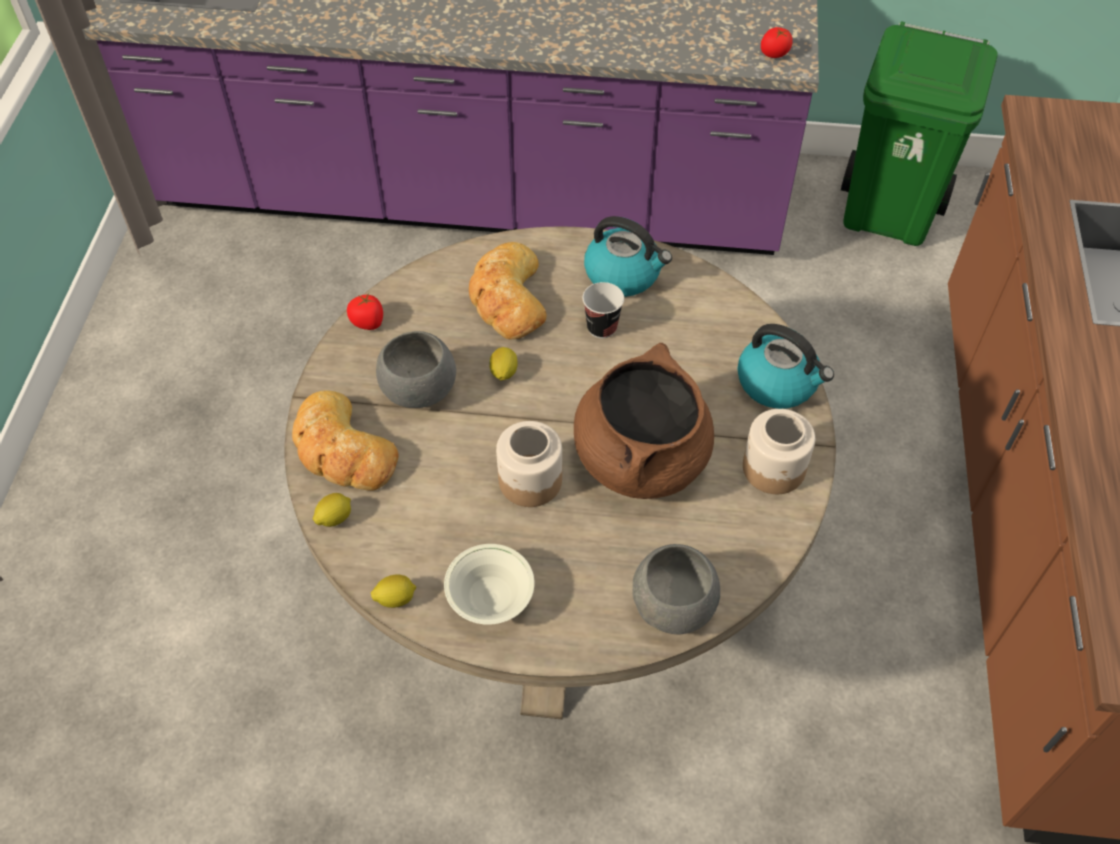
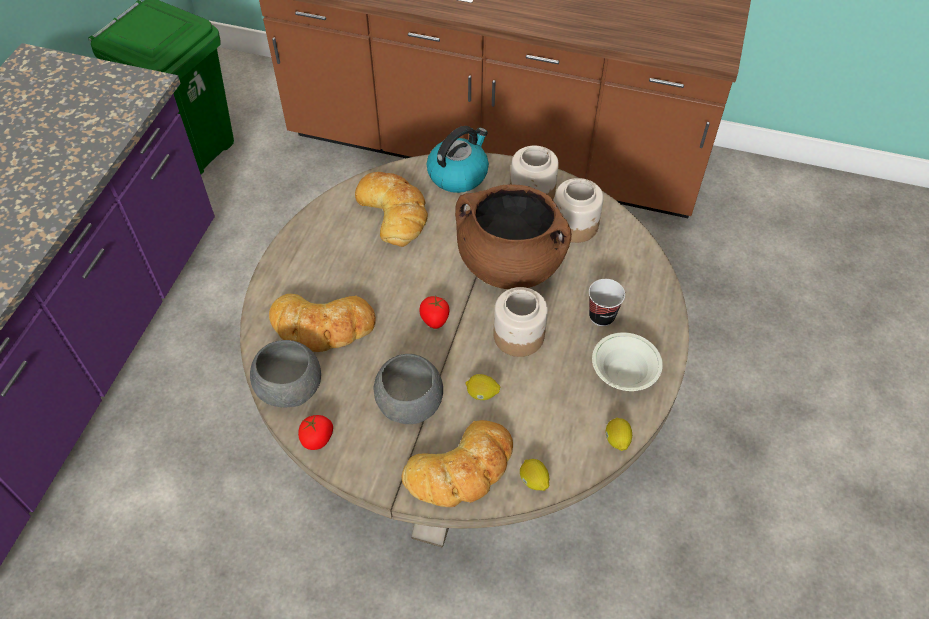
camera: 80 degrees left, 0 degrees up
lemon [489,347,518,381] -> lemon moved to [466,374,500,400]
cup [583,282,624,338] -> cup moved to [589,279,625,326]
kettle [584,216,672,297] -> none
grey bowl [632,544,720,635] -> grey bowl moved to [250,340,321,408]
tomato [761,27,793,58] -> tomato moved to [420,296,450,329]
none -> bread [355,172,428,247]
none -> jar [554,178,604,243]

